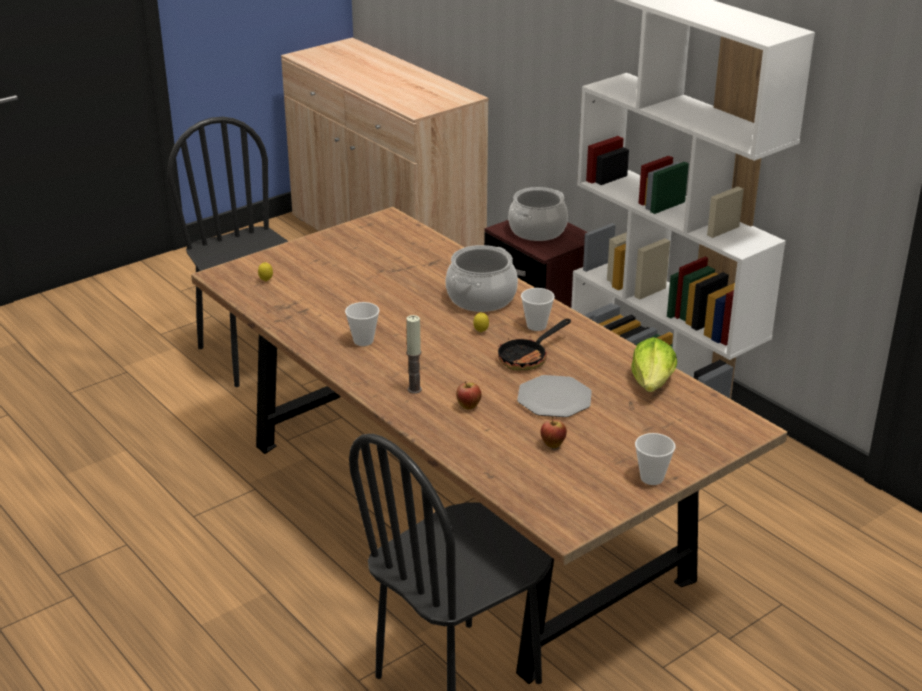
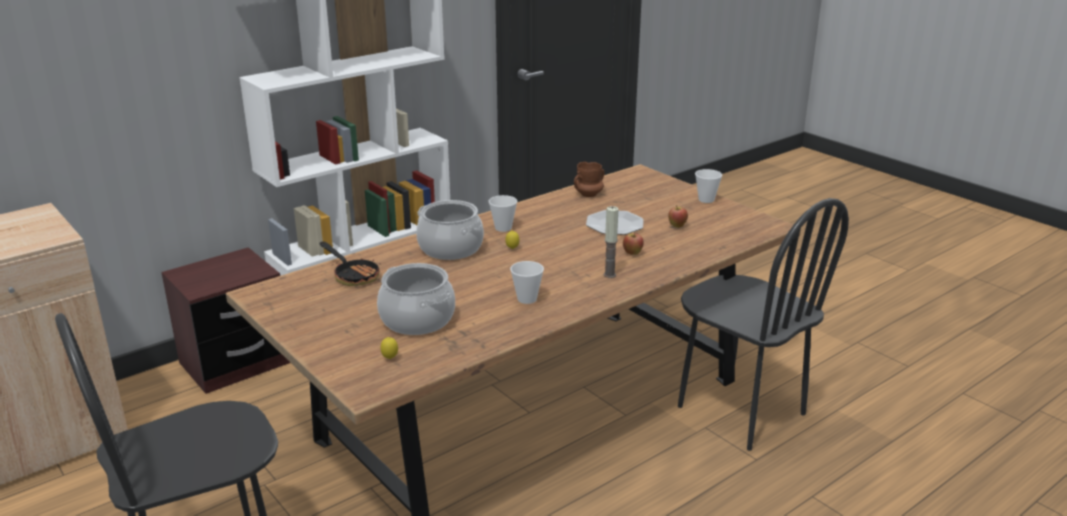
camera: 90 degrees left, 5 degrees down
frying pan [498,319,571,370] -> frying pan moved to [319,242,381,286]
cooking pot [508,187,568,241] -> cooking pot moved to [377,263,455,335]
lettuce [631,337,677,392] -> brown mug [574,161,605,197]

